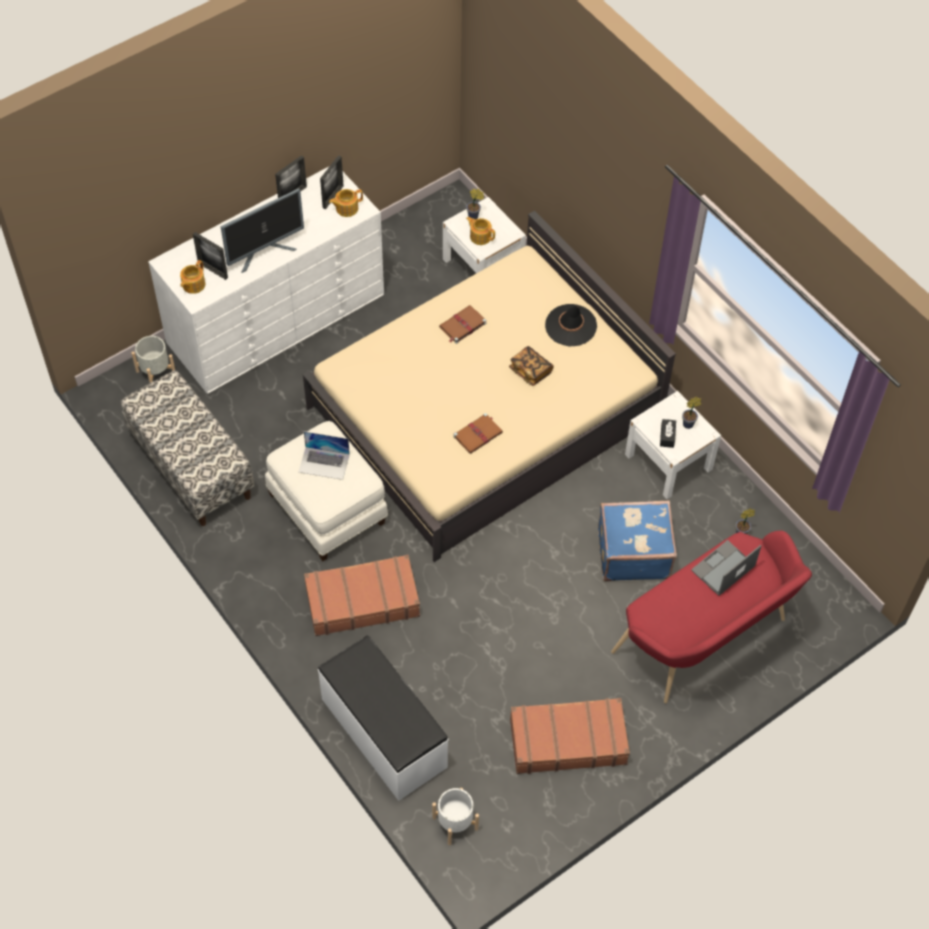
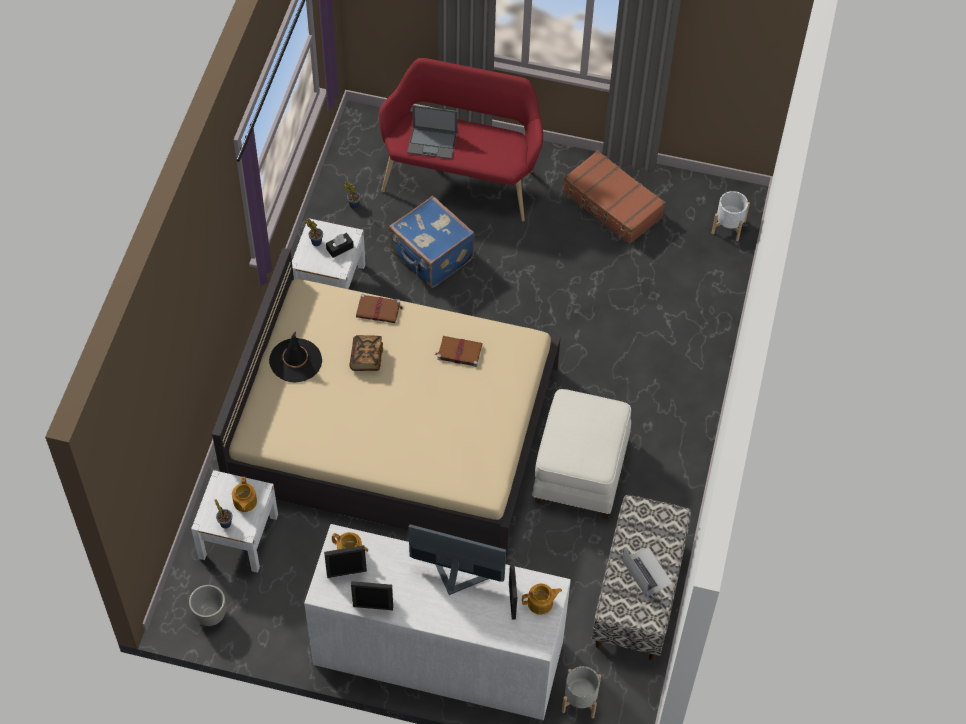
camera: 130 degrees left, 0 degrees up
laptop [299,431,350,480] -> laptop moved to [622,547,673,597]
brown suitcase [304,555,420,636] -> none
white bench [318,636,449,801] -> none
brown book [439,305,486,344] -> brown book moved to [356,294,403,323]
none -> grey planter [189,585,226,626]

